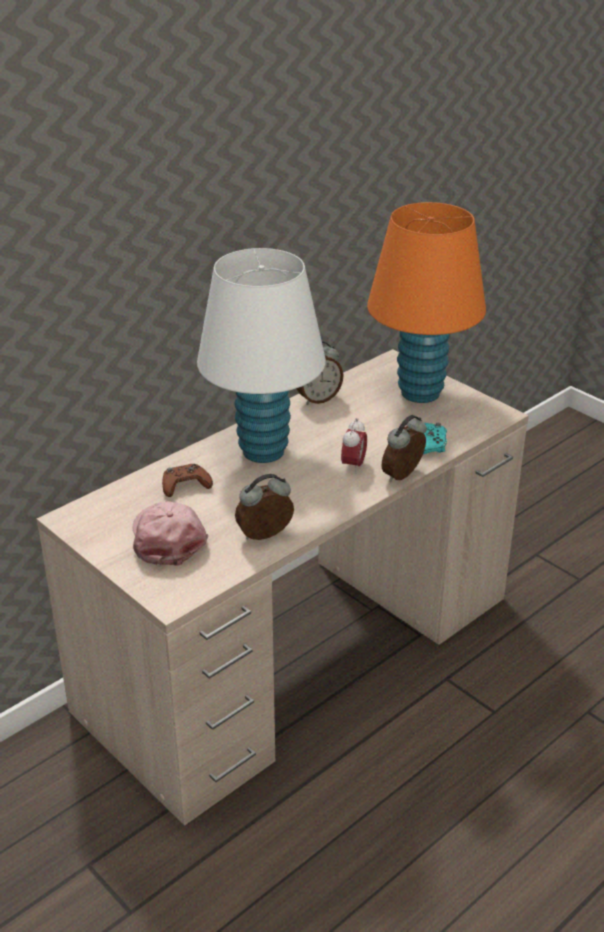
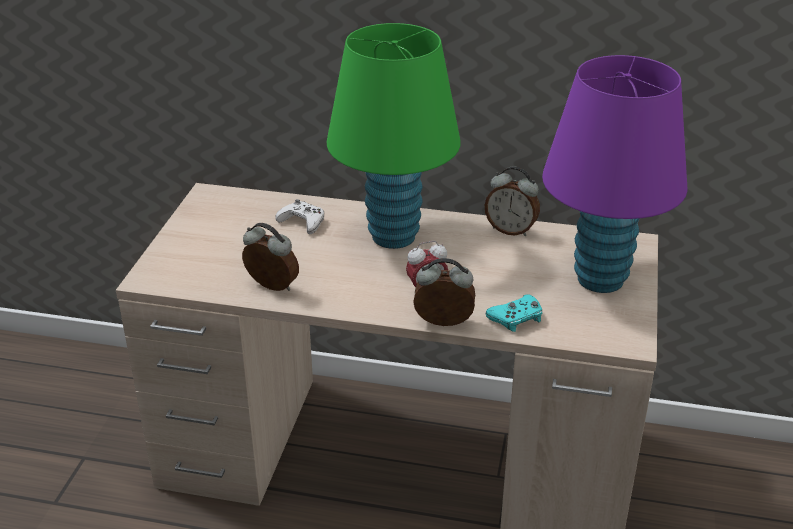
camera: 55 degrees right, 0 degrees up
pink cap [132,501,208,566] -> none
brown game controller [162,464,213,497] -> white game controller [275,199,324,234]
white table lamp [197,248,326,463] -> green table lamp [327,23,460,249]
orange table lamp [367,202,486,403] -> purple table lamp [542,55,688,293]

